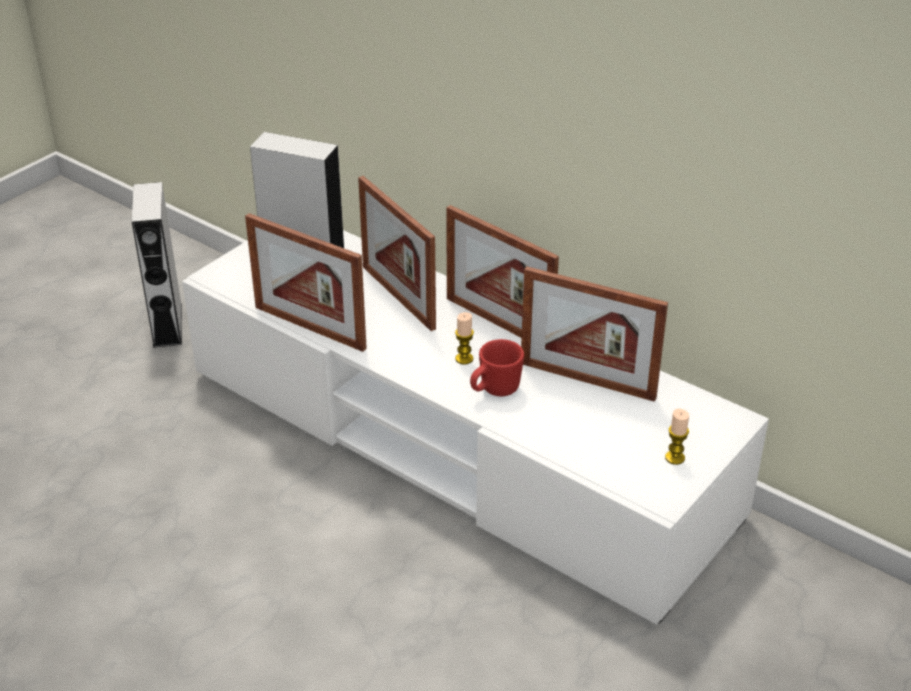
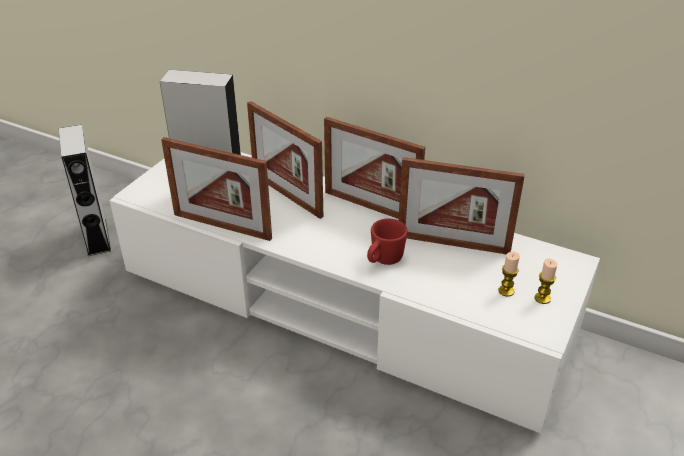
camera: 10 degrees left, 0 degrees up
candle [455,312,474,365] -> candle moved to [498,252,520,297]

